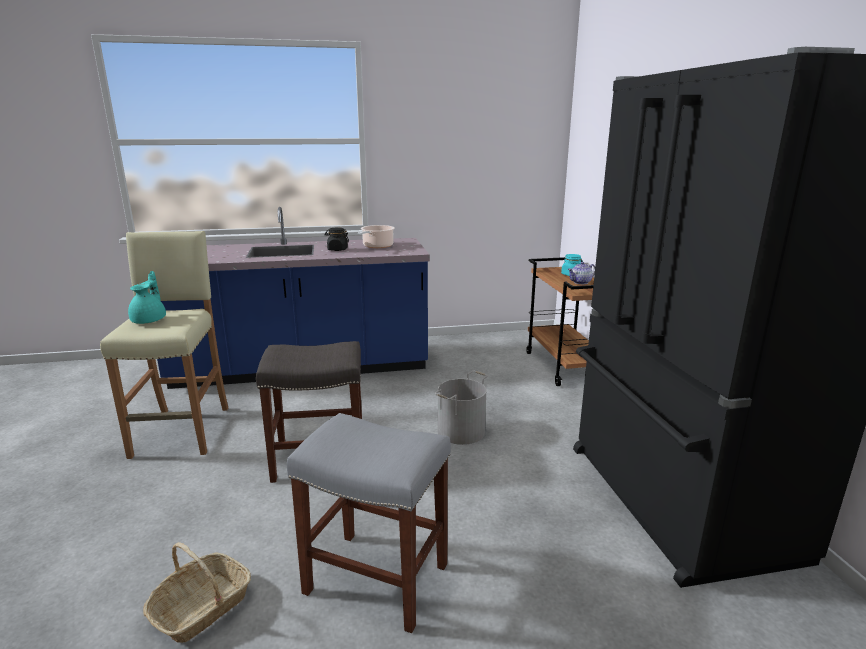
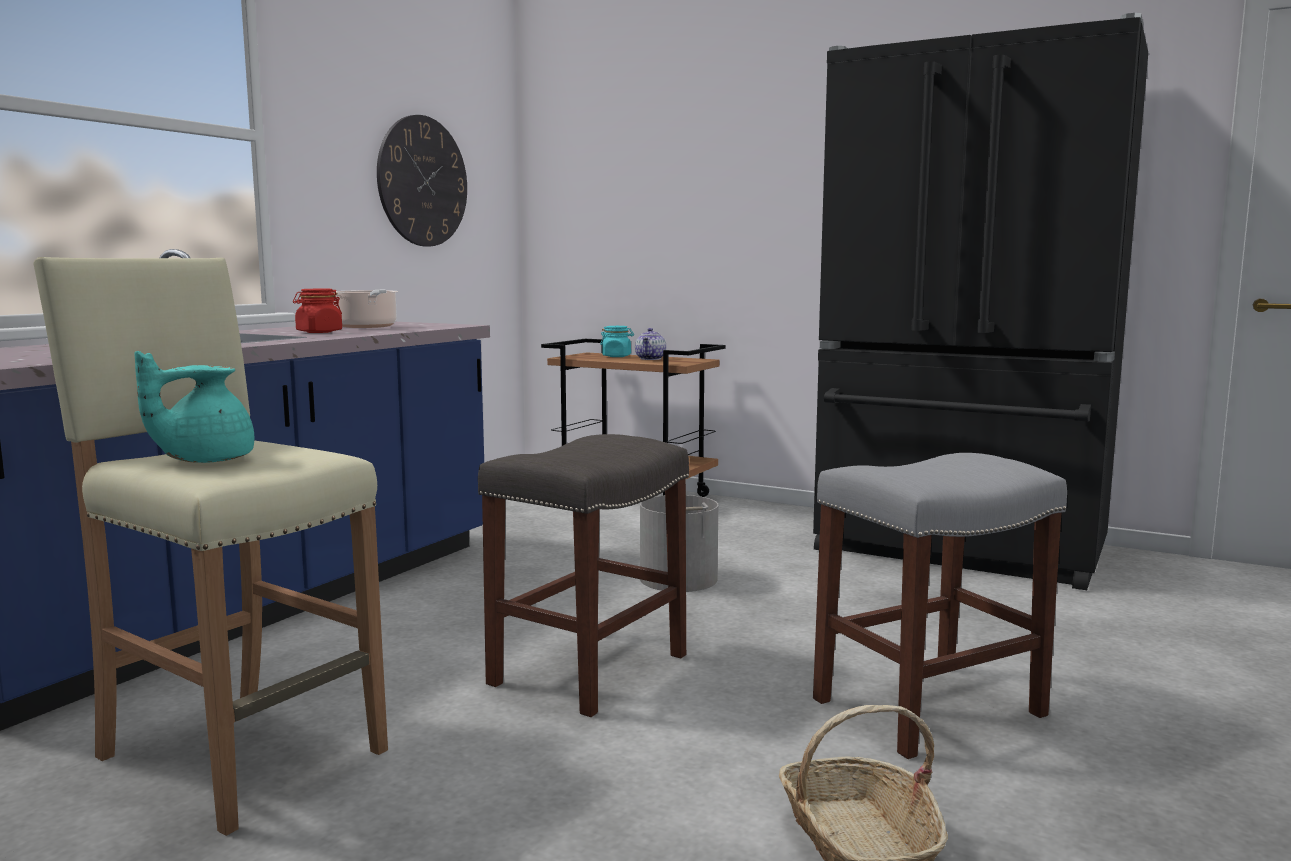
camera: 50 degrees left, 10 degrees down
turquoise teapot [128,271,166,324] -> turquoise teapot turned 90 degrees counterclockwise [134,351,254,463]
black jar [325,228,349,251] -> red jar [293,289,342,333]
none -> wall clock [377,115,467,247]

